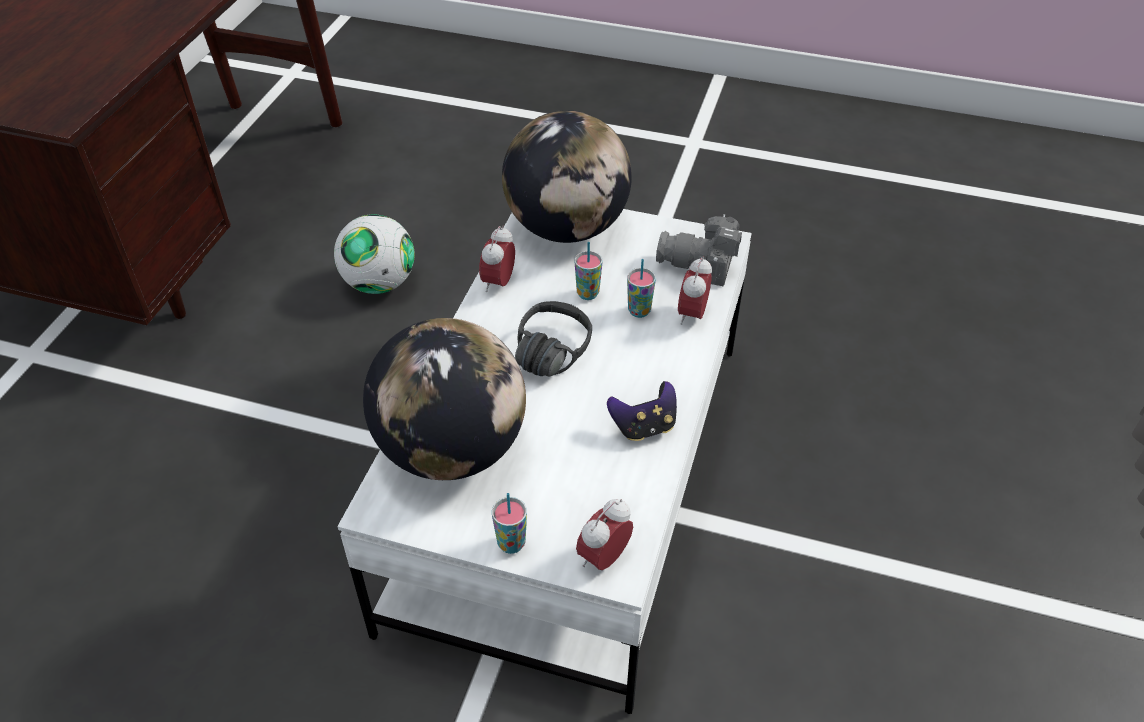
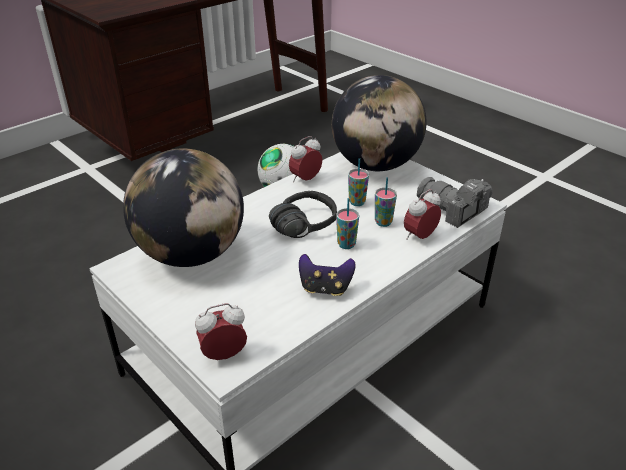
camera: 30 degrees right, 10 degrees down
cup [492,493,527,554] -> cup moved to [336,198,359,249]

